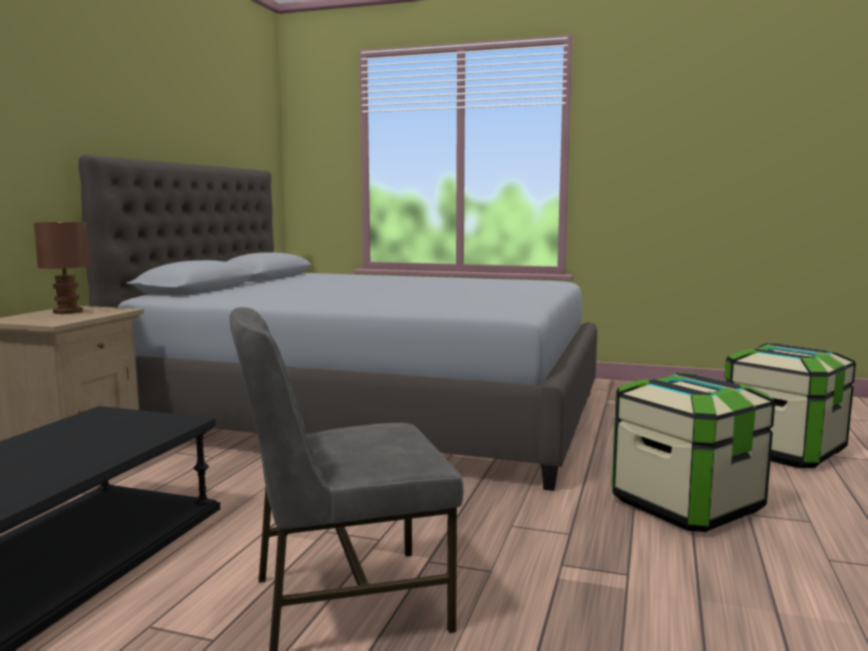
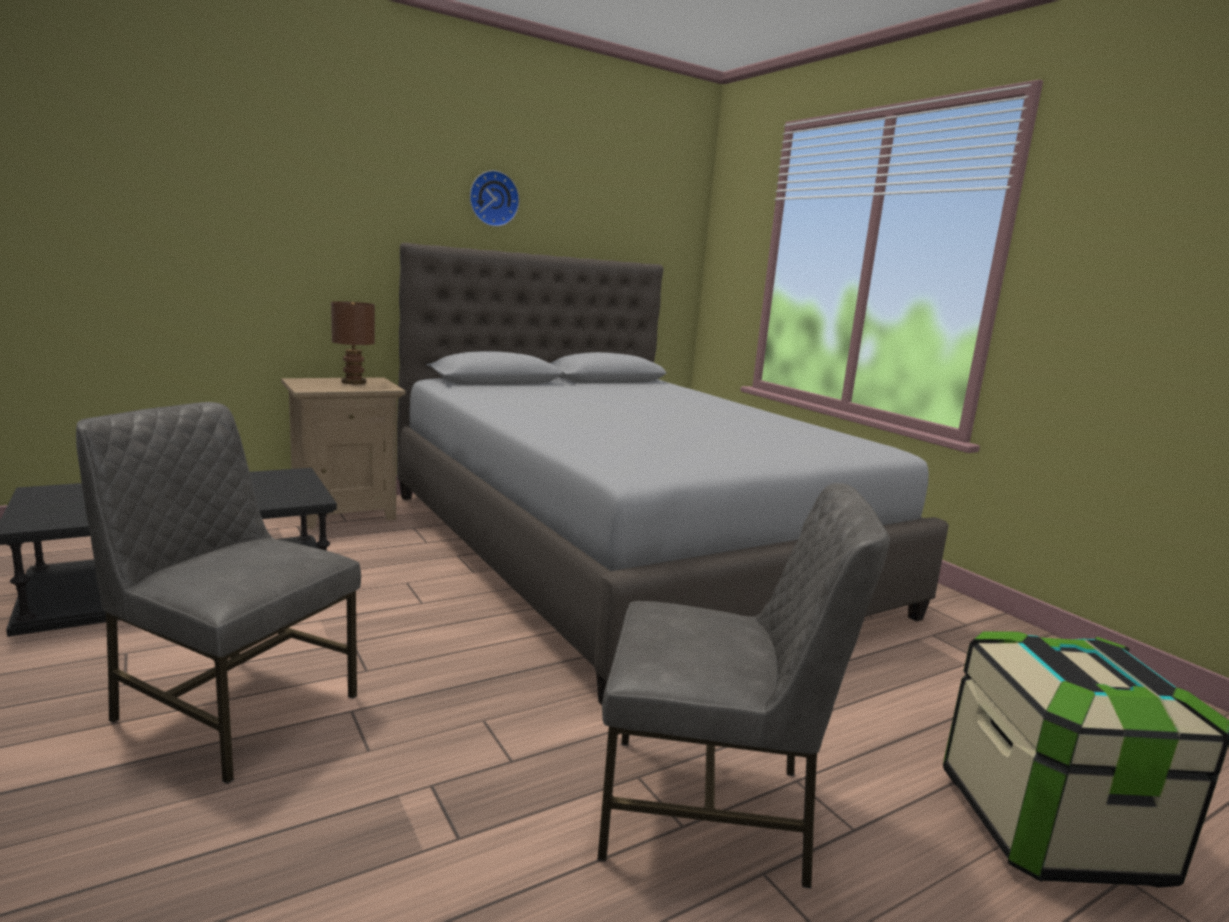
camera: 40 degrees right, 5 degrees up
storage box [612,372,775,532] -> grey chair [597,483,890,889]
none -> wall clock [470,170,520,227]

